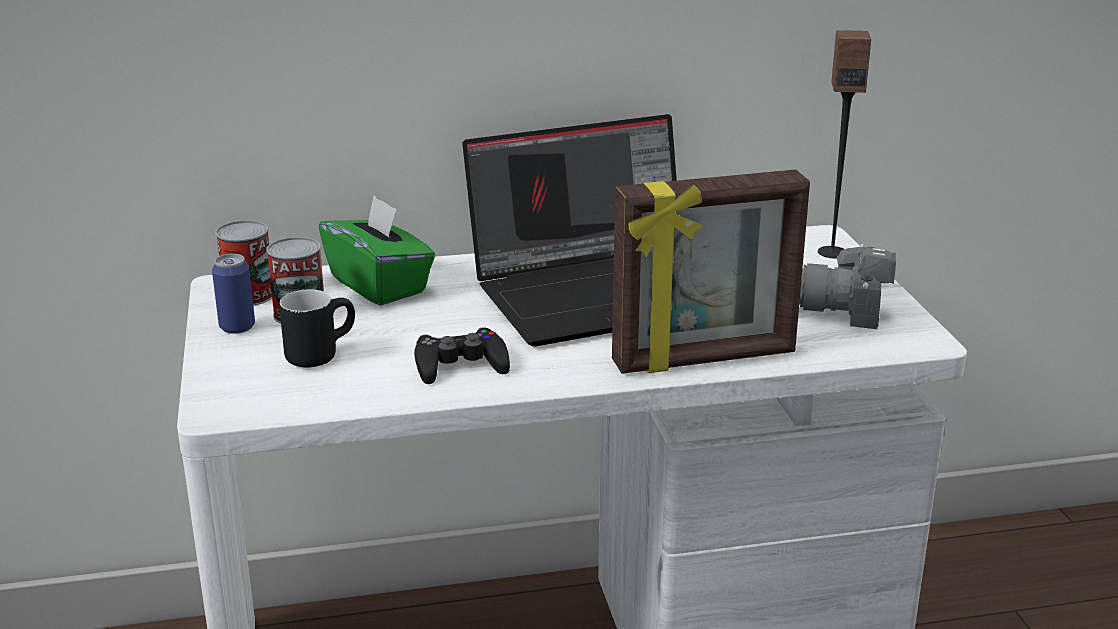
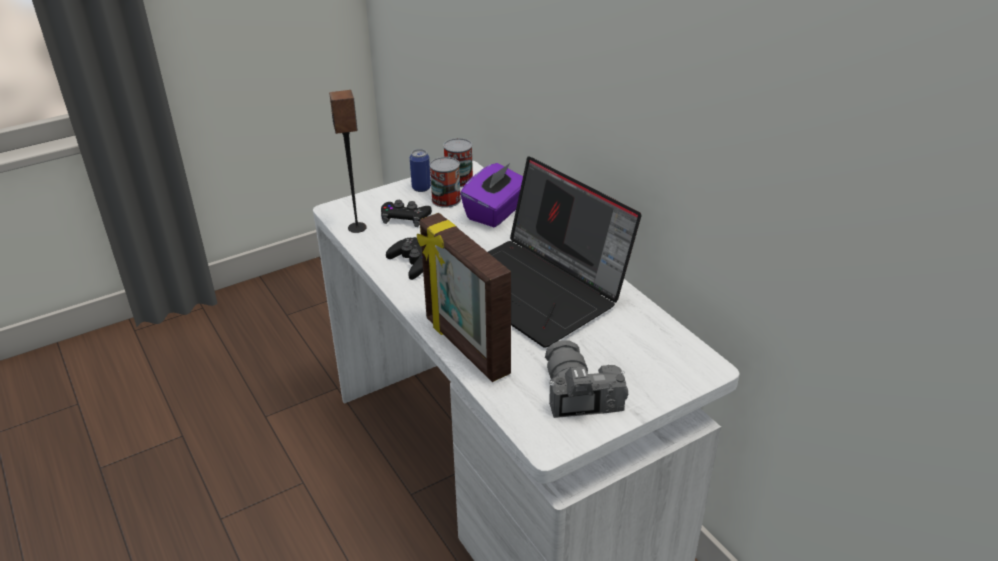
camera: 70 degrees right, 10 degrees up
black mug [279,289,355,368] -> black game controller [381,200,432,227]
green tissue box [319,195,435,306] -> purple tissue box [460,163,523,227]
speaker [818,30,871,258] -> speaker moved to [329,90,367,233]

